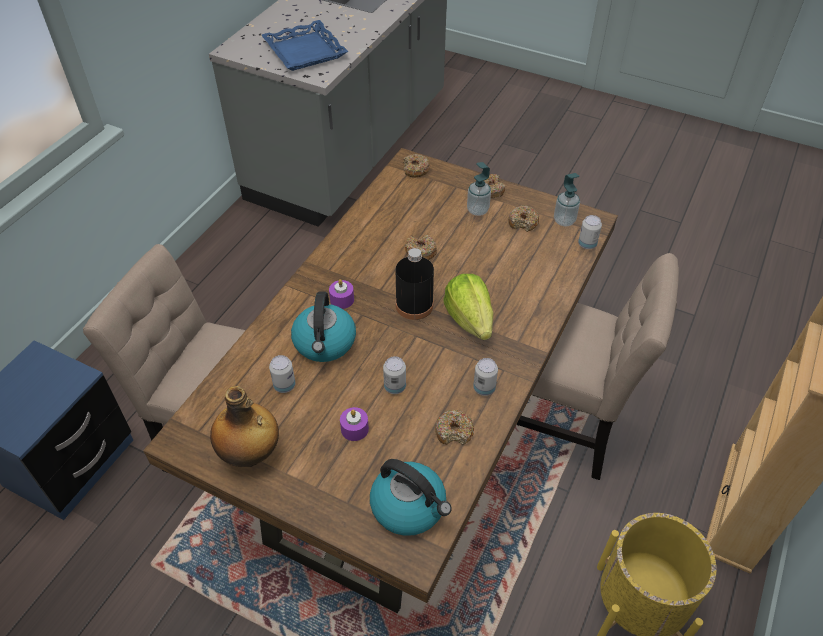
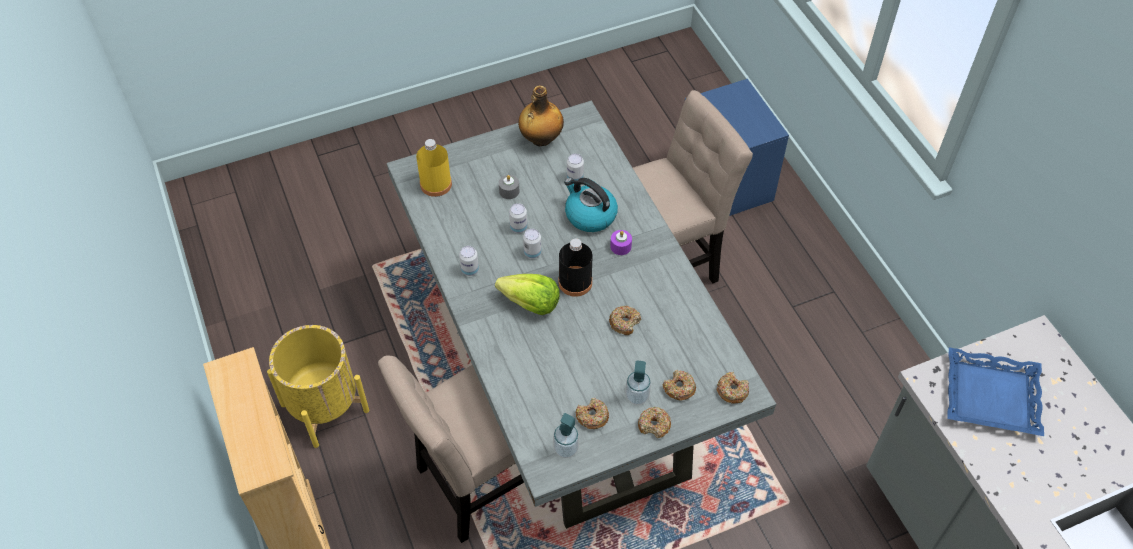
camera: 130 degrees right, 5 degrees up
brown dining table [143,148,618,614] -> grey dining table [387,101,776,529]
purple candle [340,407,369,441] -> grey candle [499,175,519,199]
kettle [370,459,452,536] -> yellow bottle [416,139,452,197]
donut [435,410,474,445] -> donut moved to [663,370,696,401]
can [578,215,602,249] -> can moved to [523,229,541,259]

